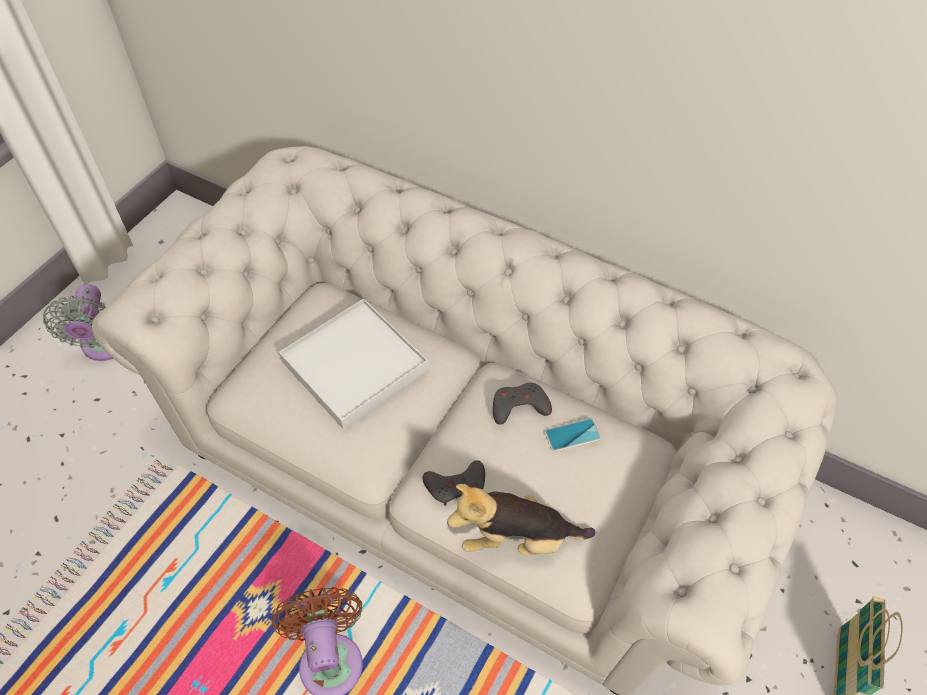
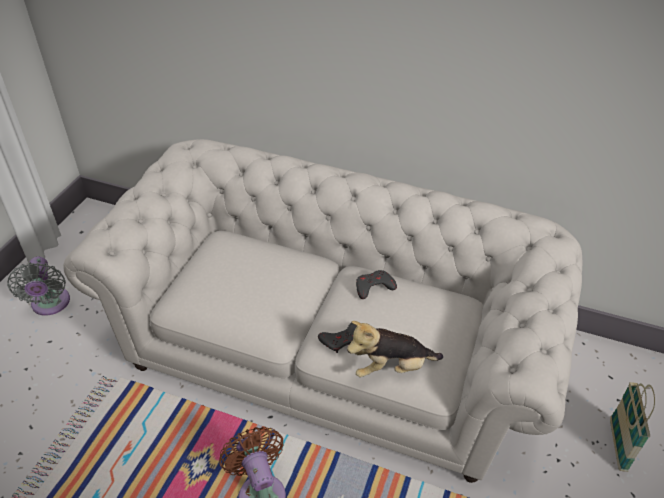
camera: 10 degrees left, 10 degrees down
white tray [279,298,429,429] -> none
phone [545,418,601,452] -> none

